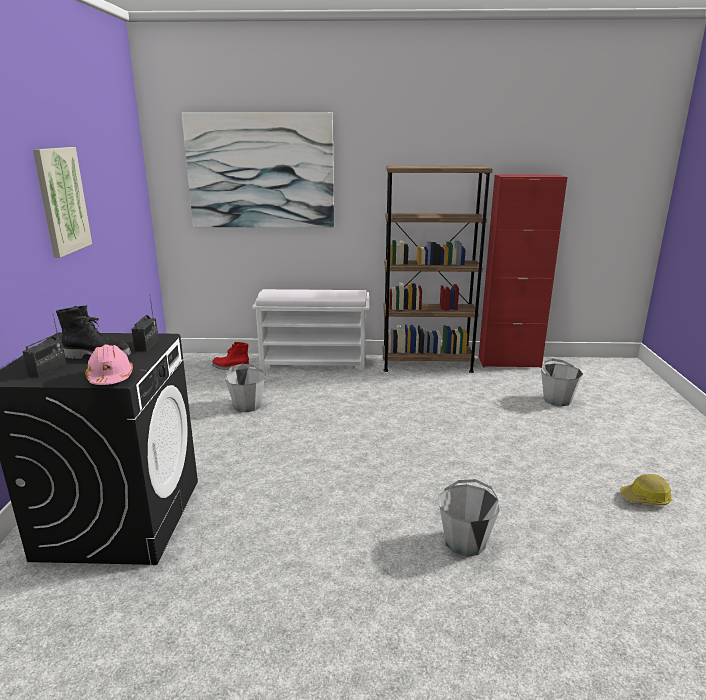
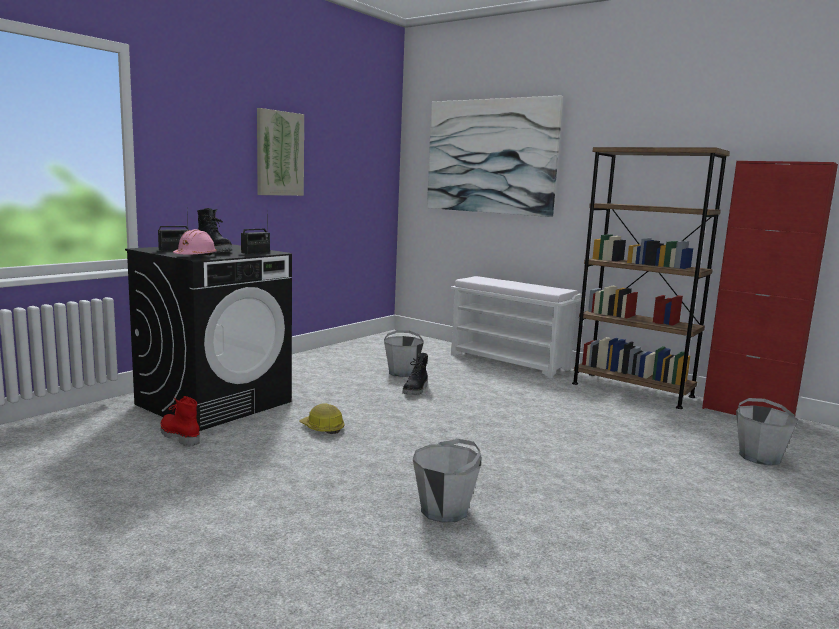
camera: 35 degrees right, 10 degrees down
red boot [212,342,250,370] -> red boot moved to [161,396,200,446]
hard hat [619,474,672,505] -> hard hat moved to [299,403,344,434]
none -> black boot [402,353,428,395]

